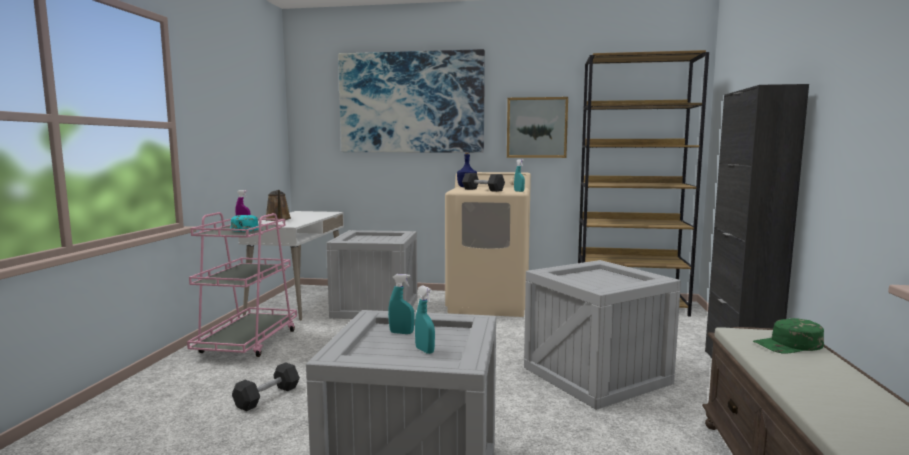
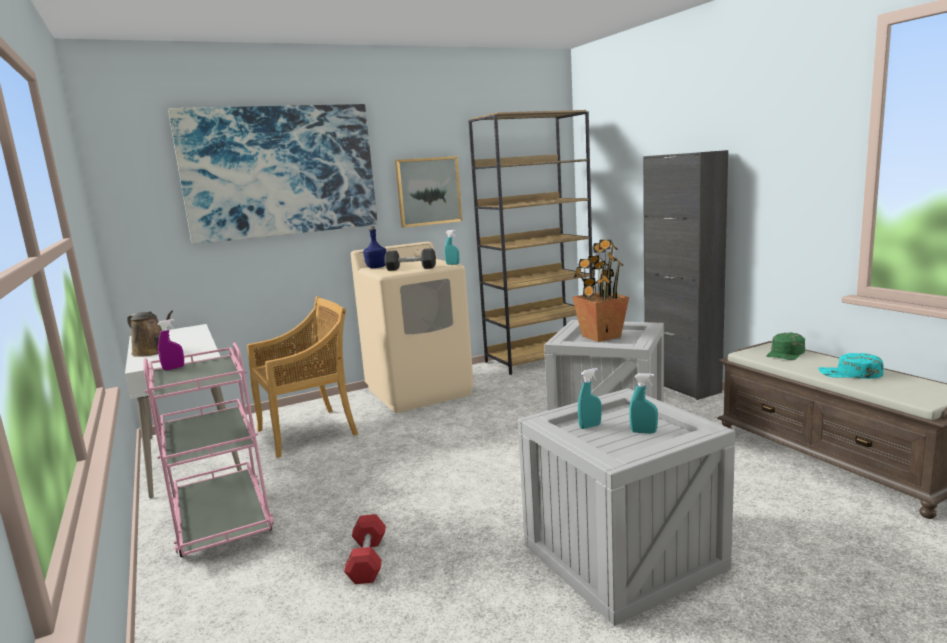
camera: 35 degrees left, 5 degrees up
turquoise cap [230,215,259,232] -> turquoise cap moved to [818,353,884,379]
black dumbbell [232,362,300,411] -> red dumbbell [344,514,386,584]
crate [326,230,417,319] -> beige chair [247,296,359,458]
none -> potted plant [572,240,629,342]

